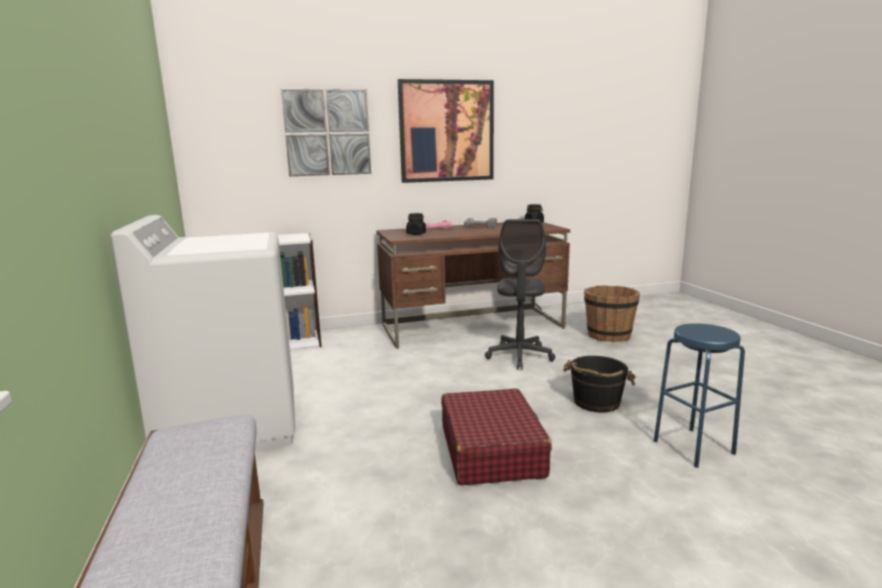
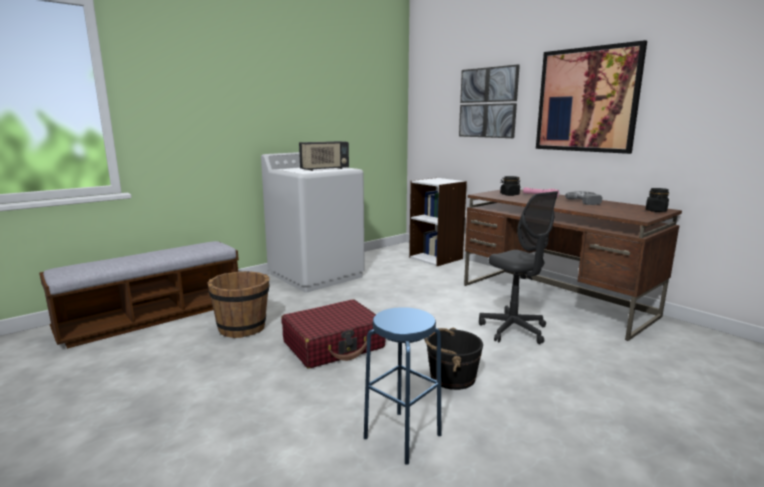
camera: 65 degrees right, 0 degrees up
grey office chair [485,219,555,370] -> grey office chair turned 105 degrees counterclockwise [479,191,558,344]
brown bucket [584,286,640,342] -> brown bucket moved to [207,271,270,338]
none -> radio [299,141,349,171]

